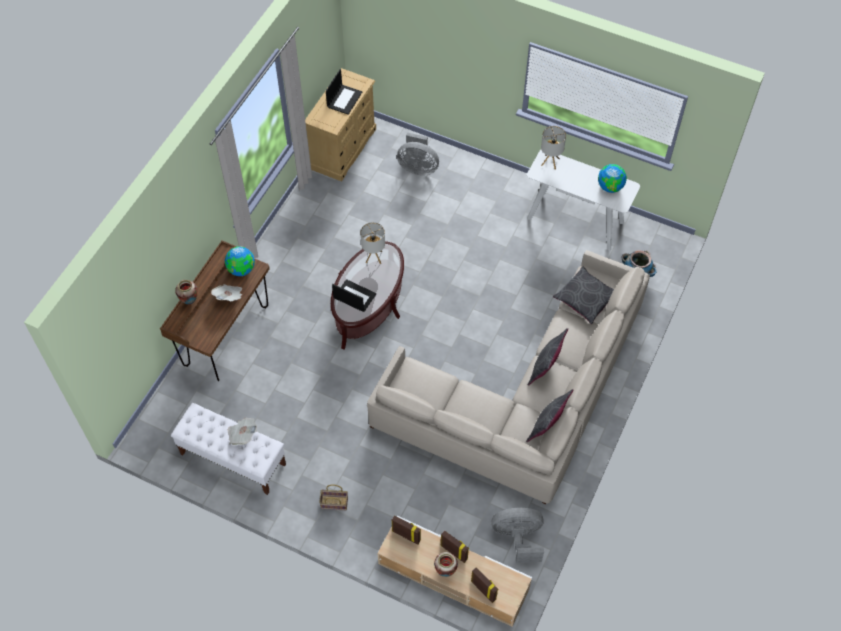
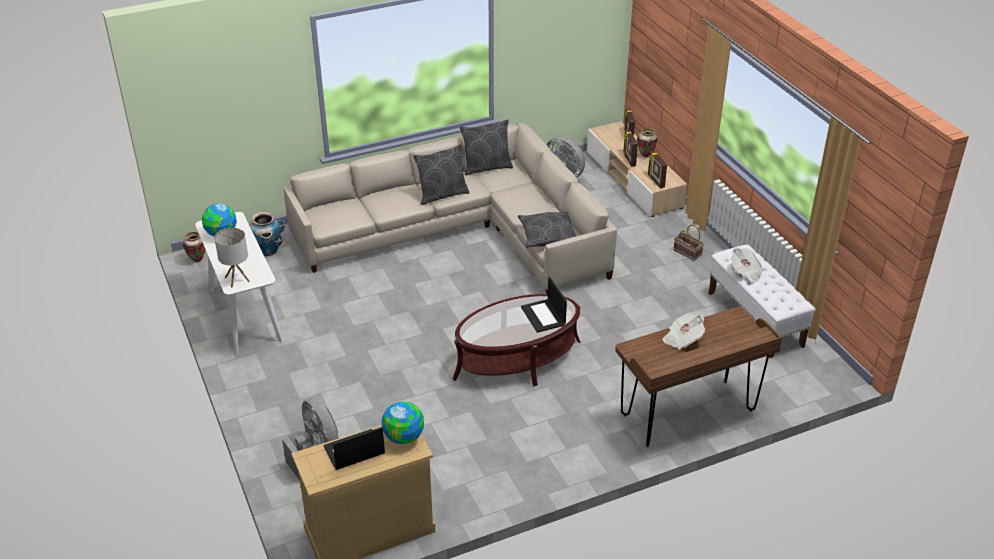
camera: 140 degrees left, 20 degrees down
vase [175,280,197,305] -> vase moved to [183,231,206,262]
globe [225,246,255,276] -> globe moved to [382,401,424,444]
table lamp [360,222,385,264] -> none
grey pillow [553,267,614,325] -> grey pillow moved to [518,211,576,247]

